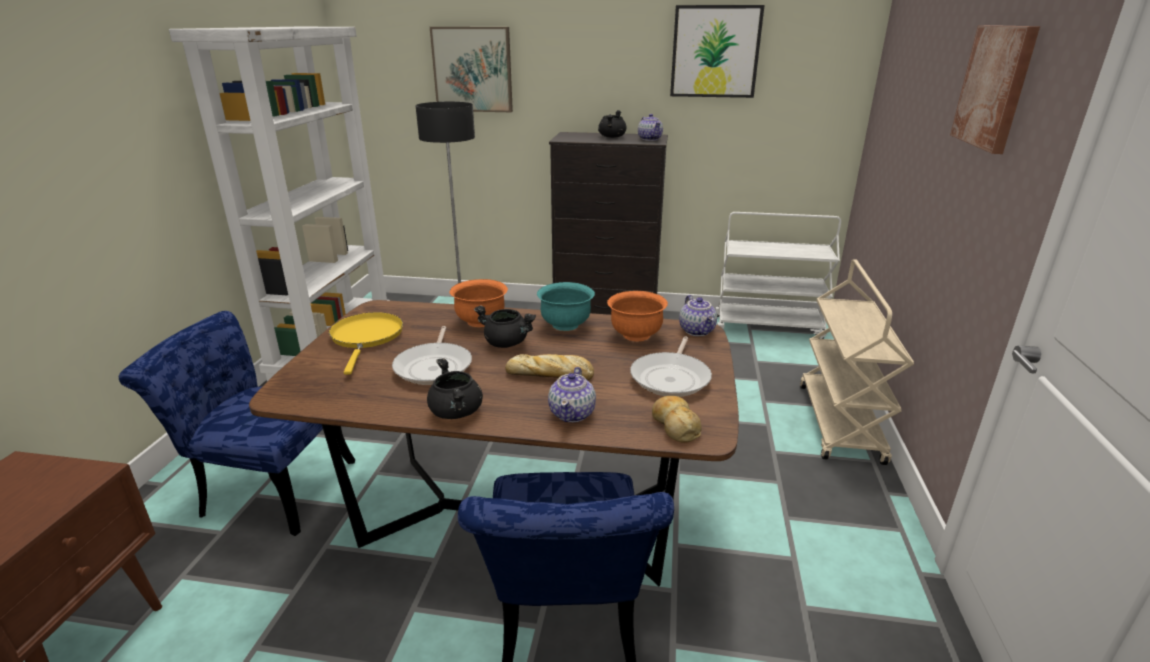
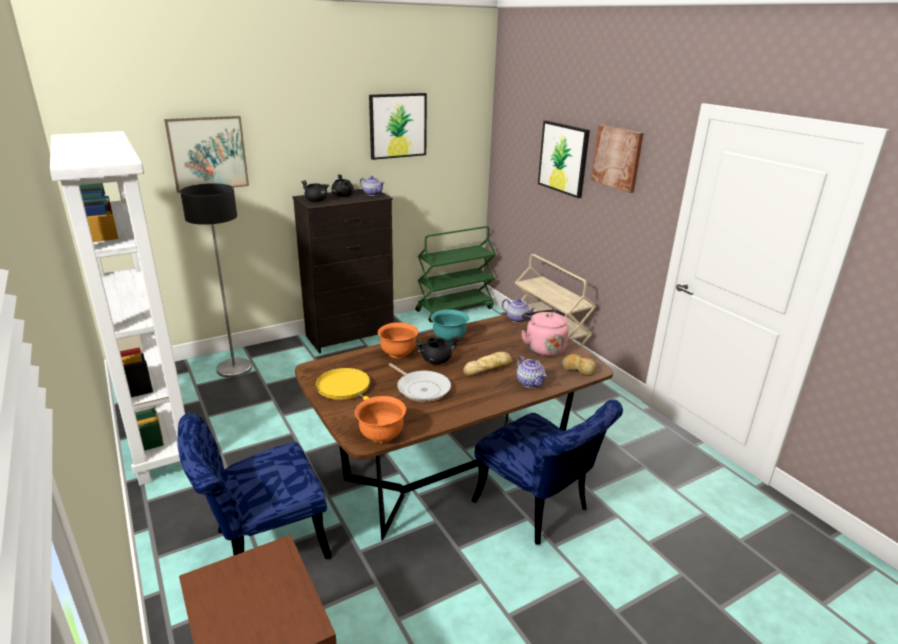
camera: 40 degrees left, 0 degrees up
black cooking pot [427,358,483,419] -> black cooking pot moved to [301,180,329,202]
orange bowl [607,291,668,341] -> orange bowl moved to [355,396,406,443]
frying pan [630,336,712,397] -> pink kettle [521,309,569,356]
white cart [716,212,841,339] -> green cart [415,226,496,322]
none -> picture [538,121,590,198]

